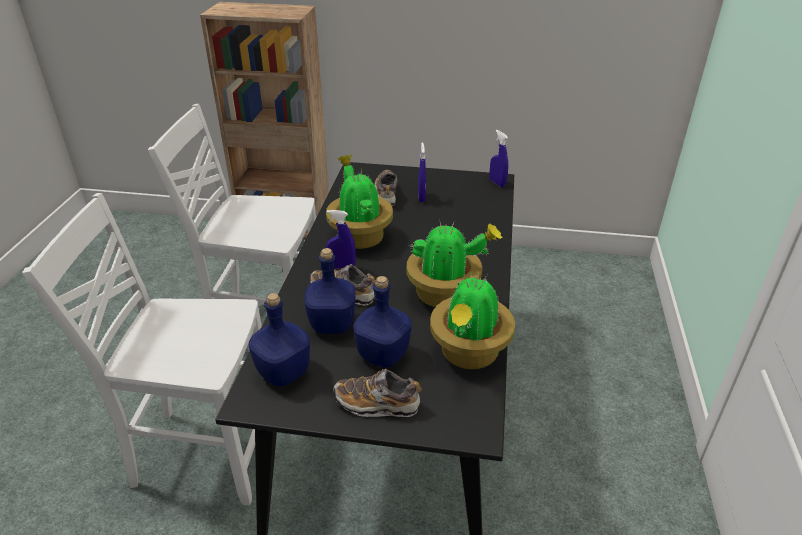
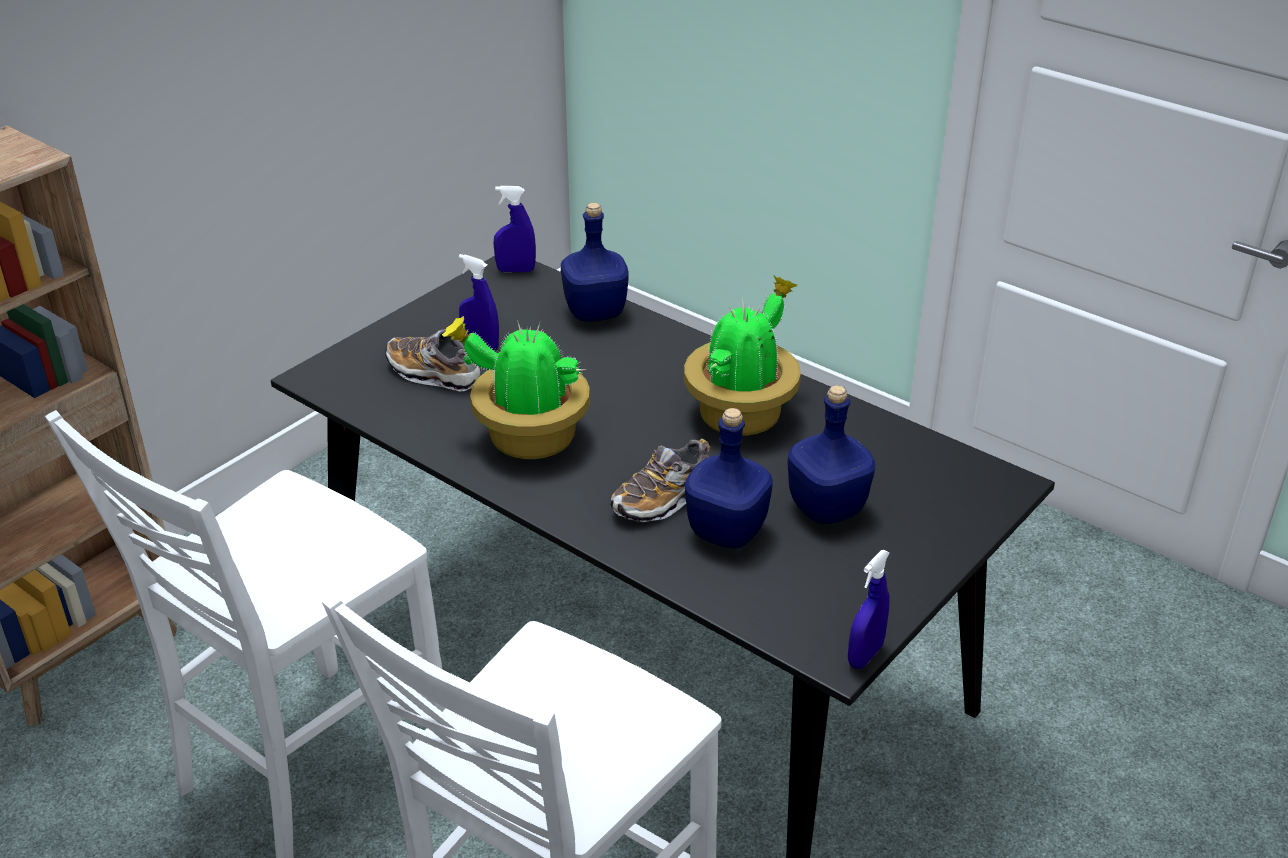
camera: 60 degrees left, 0 degrees up
blue bottle [249,293,310,386] -> blue bottle moved to [561,203,629,322]
blue spray bottle [326,210,356,269] -> blue spray bottle moved to [848,550,890,669]
shoe [333,369,422,417] -> none
potted plant [430,275,515,369] -> none

